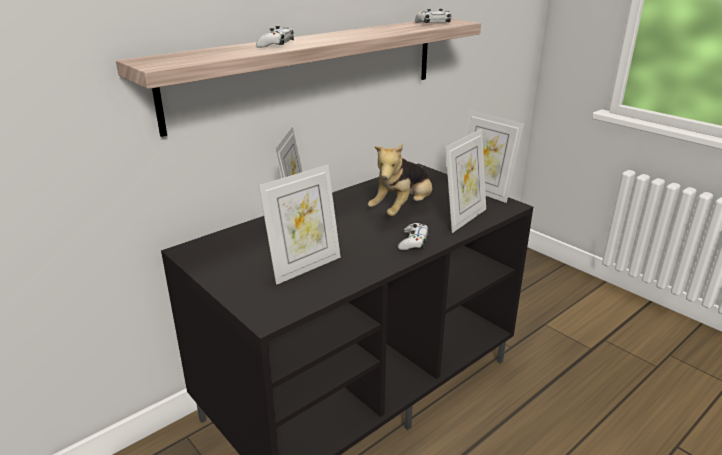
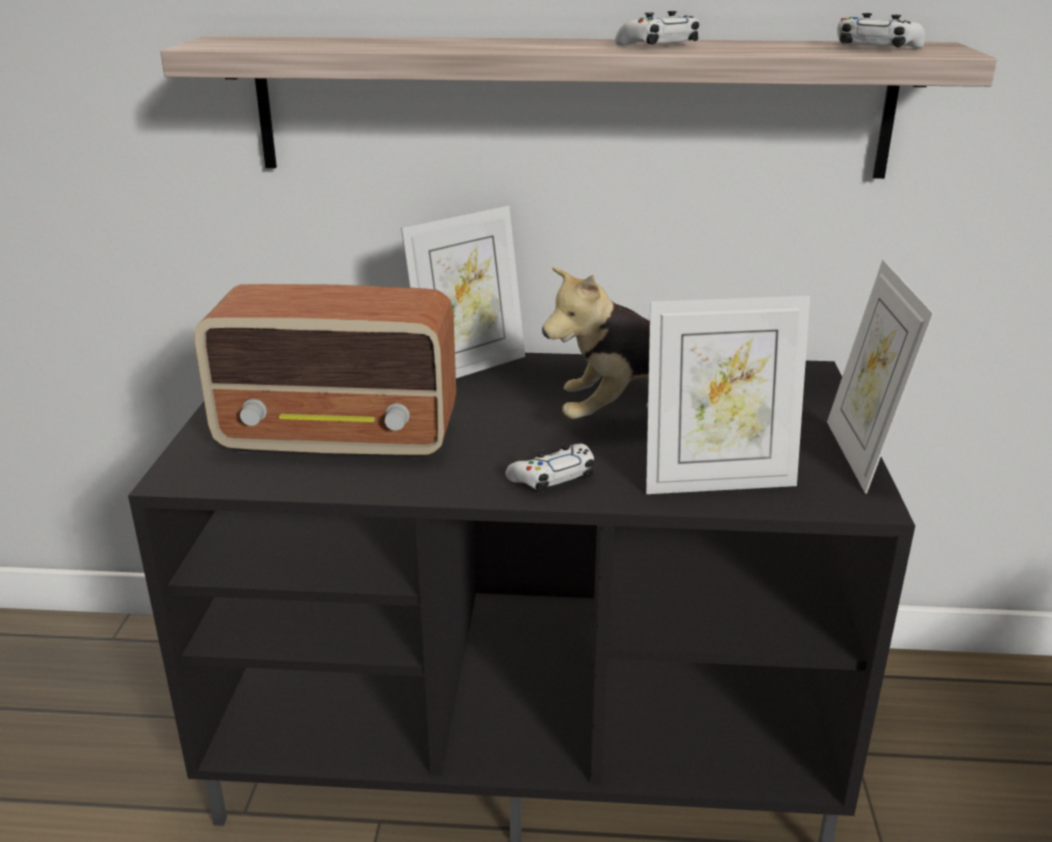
camera: 45 degrees right, 0 degrees up
white game controller [256,26,294,48] -> white game controller moved to [615,11,699,46]
picture frame [259,165,341,285] -> radio [195,284,456,459]

